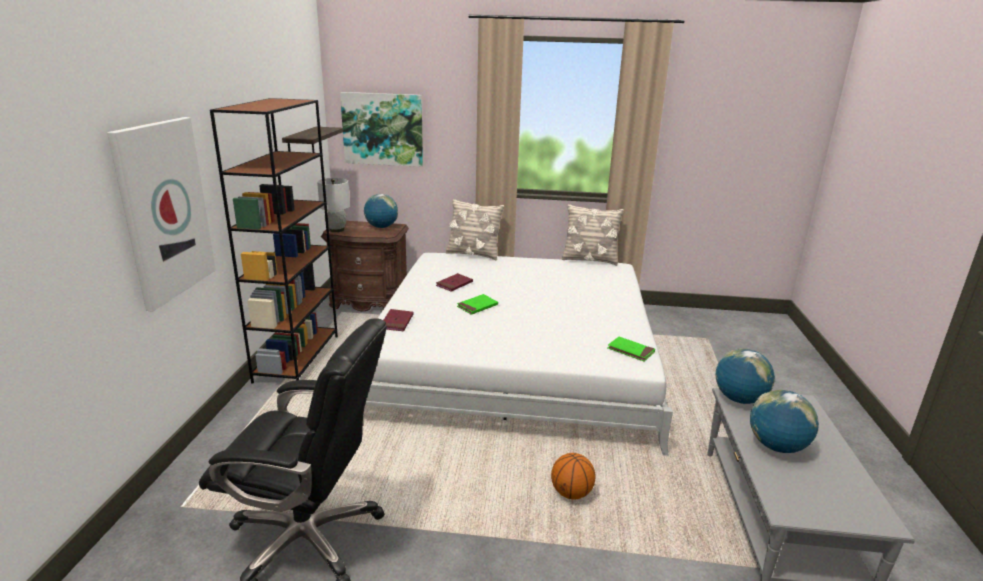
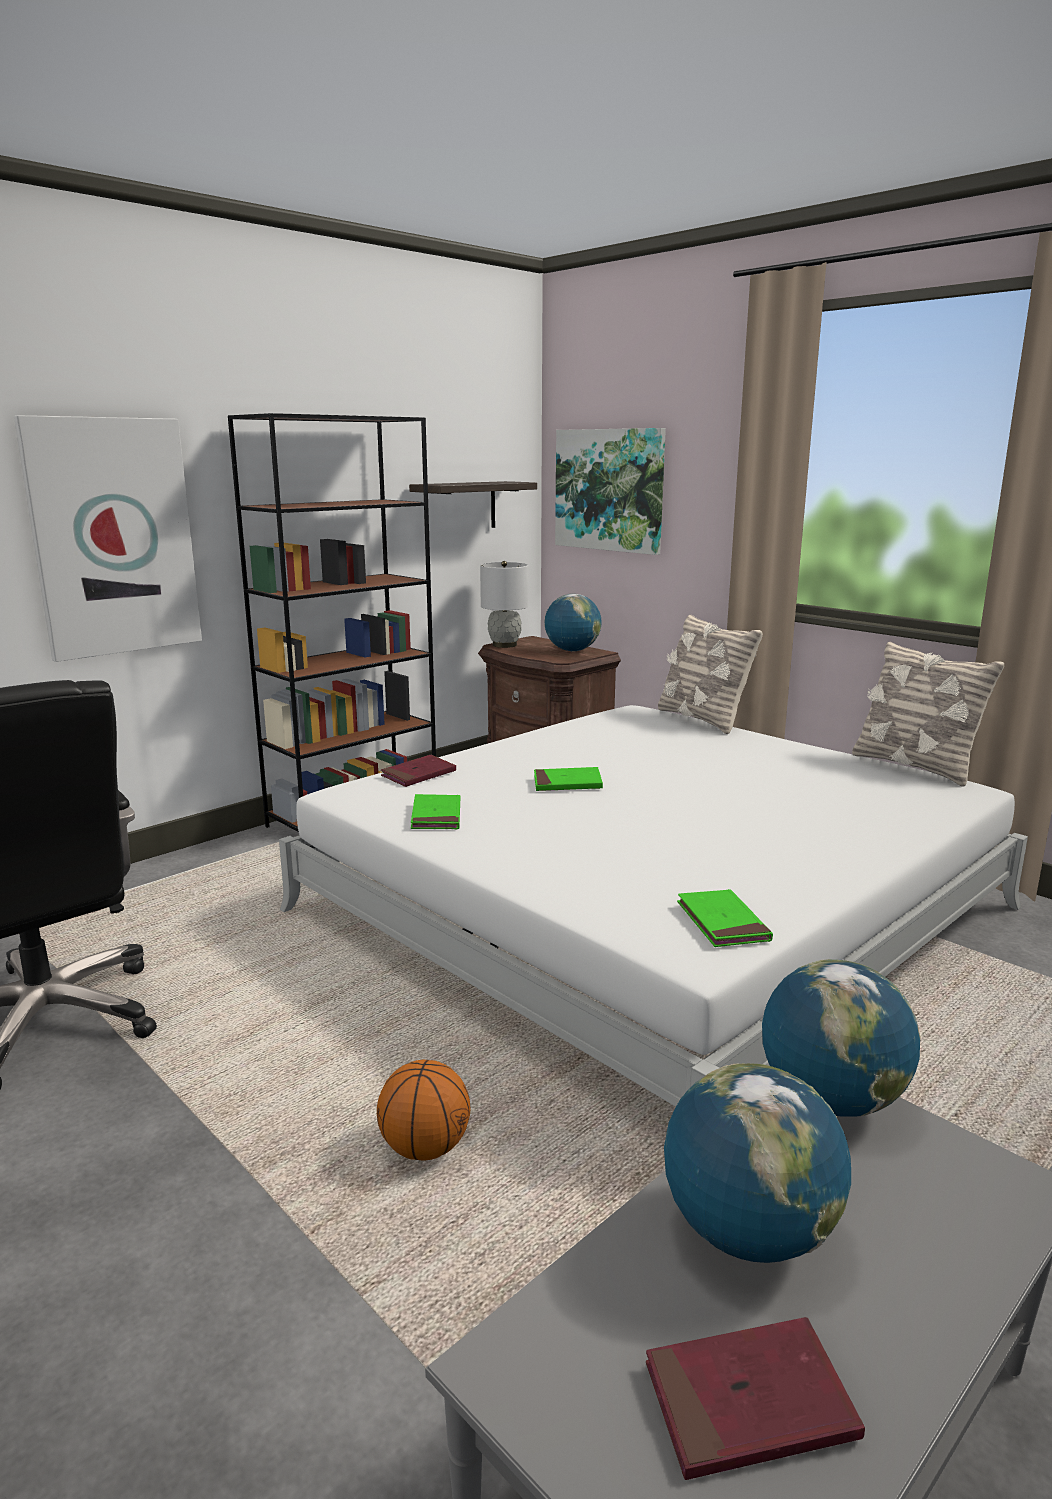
camera: 40 degrees right, 5 degrees down
red book [436,273,473,292] -> red book moved to [646,1317,865,1480]
none -> green book [411,794,460,829]

